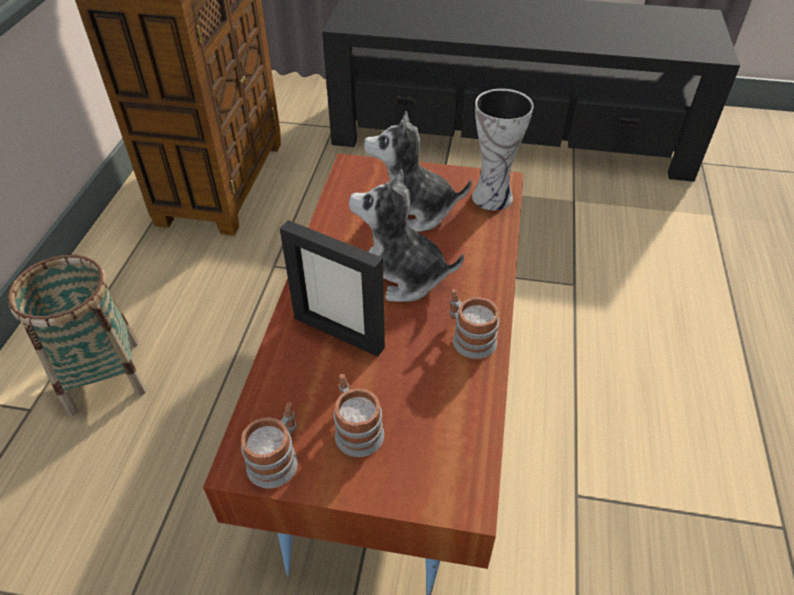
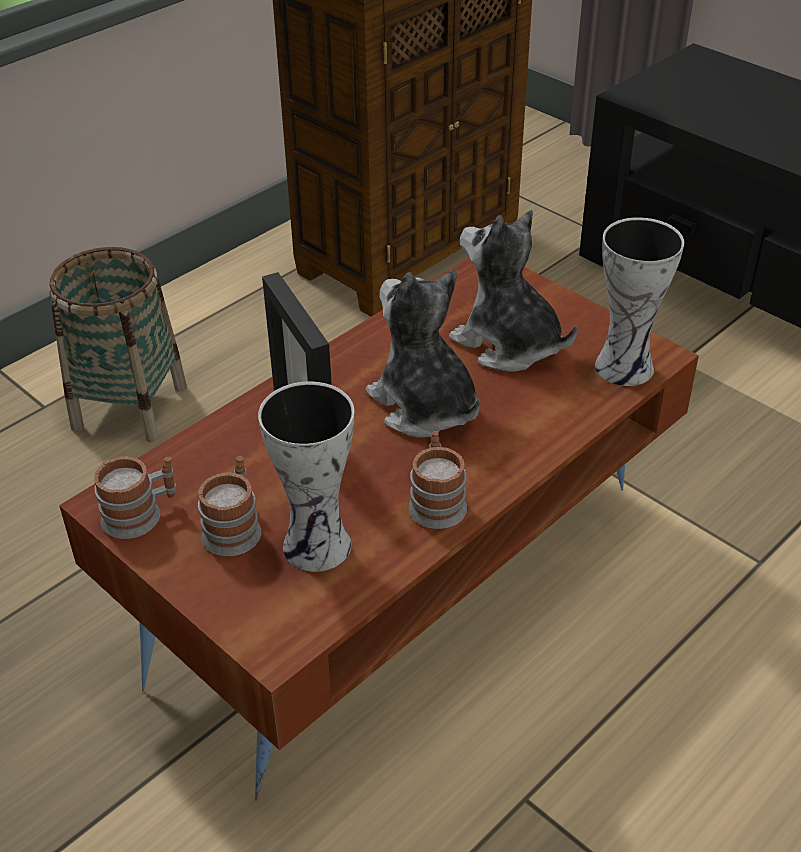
camera: 35 degrees right, 5 degrees down
none -> vase [258,381,355,572]

